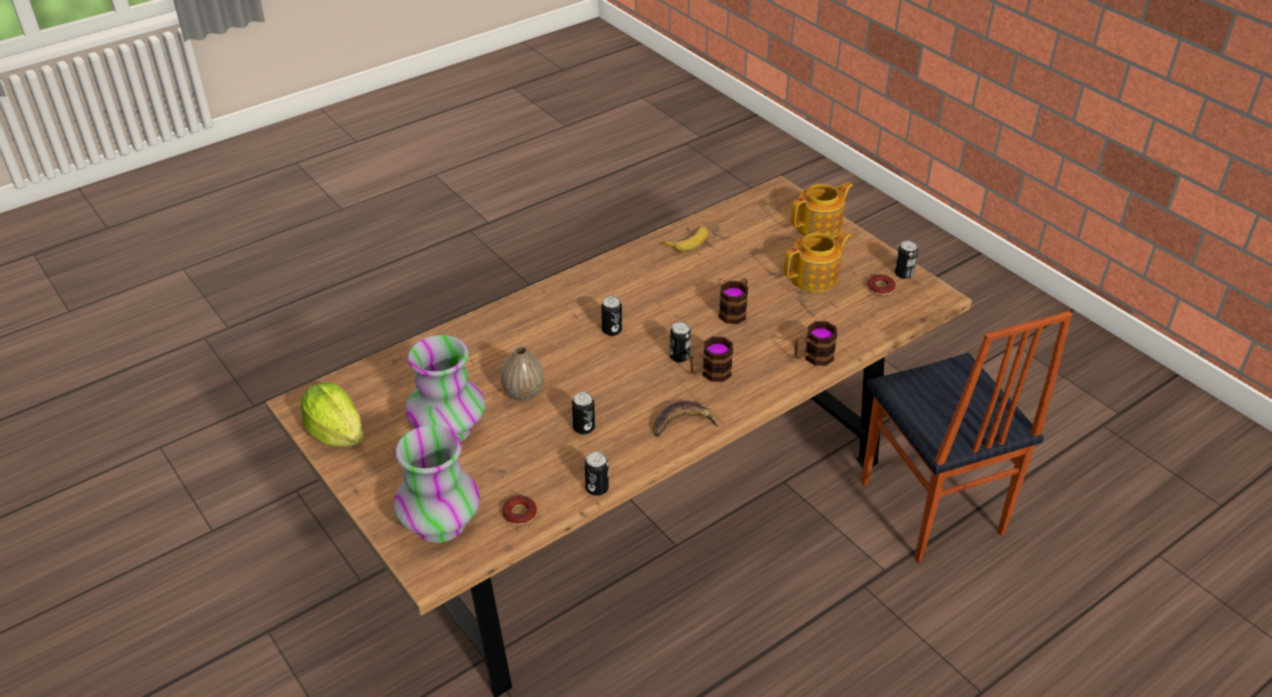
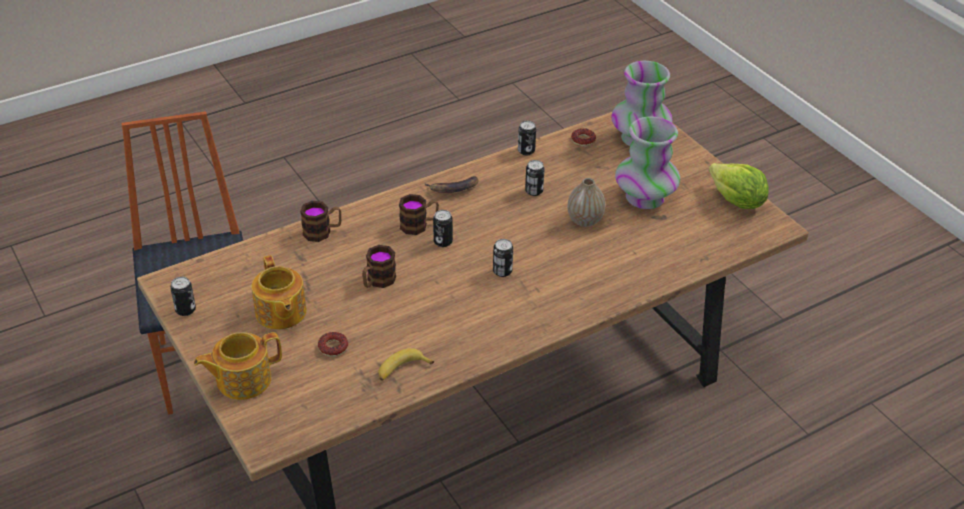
camera: 175 degrees left, 0 degrees up
teapot [784,232,852,292] -> teapot turned 90 degrees counterclockwise [251,255,307,330]
donut [867,274,896,296] -> donut moved to [318,332,348,357]

